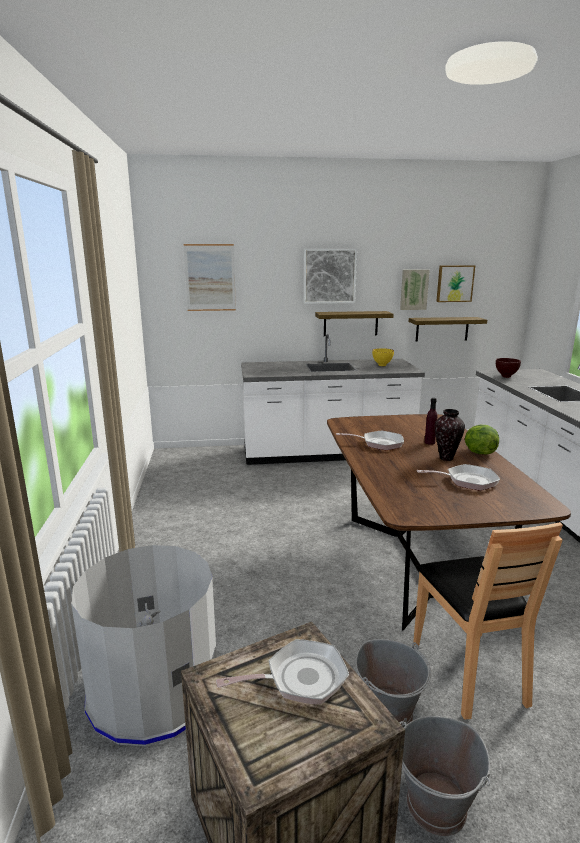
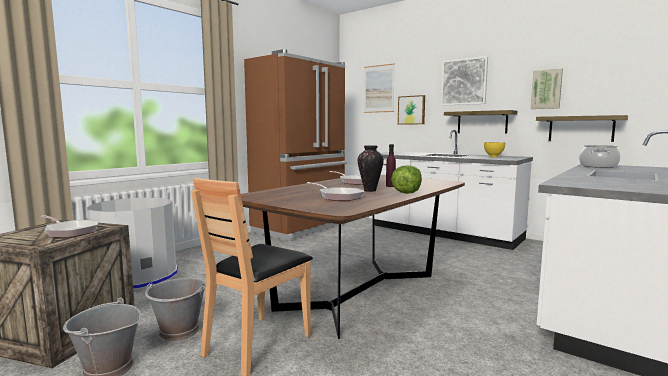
camera: 45 degrees right, 10 degrees down
picture [436,265,475,302] -> picture moved to [398,95,425,125]
brown bowl [496,358,521,378] -> cooking pot [579,145,620,168]
none -> brown fridge [244,49,347,241]

